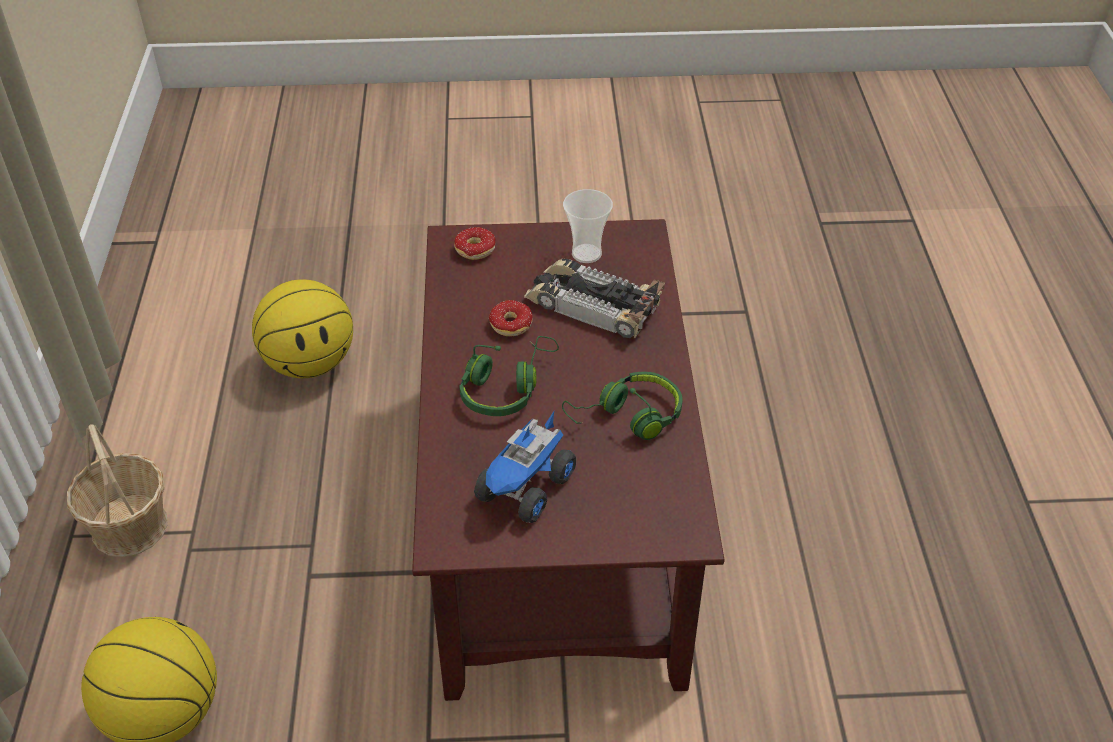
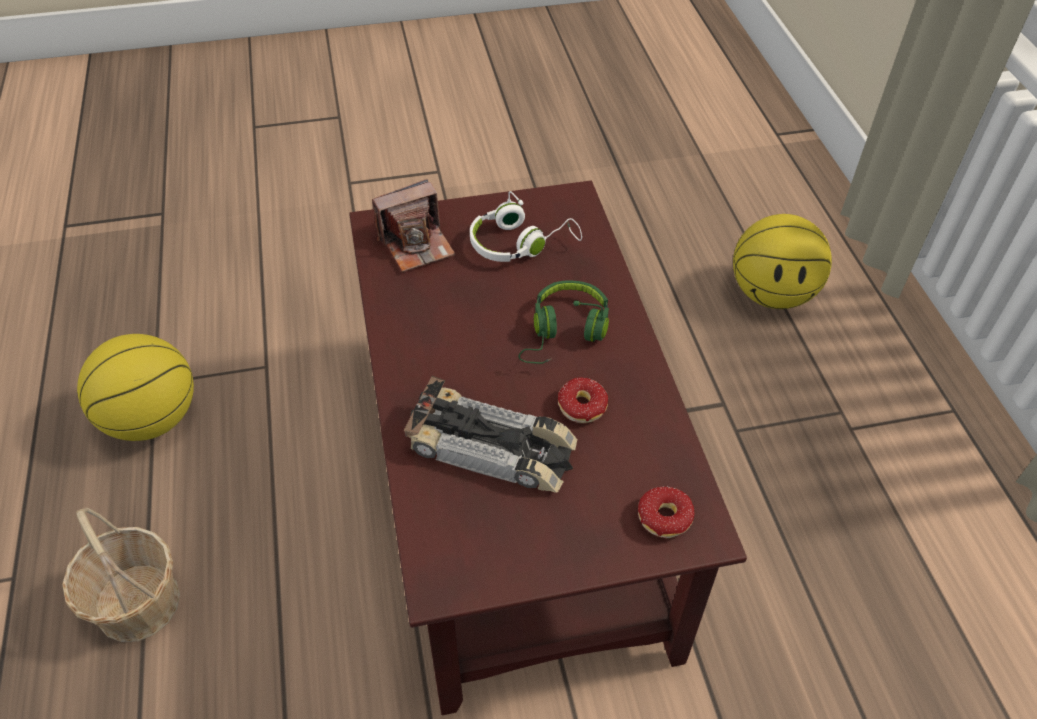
camera: 170 degrees right, 5 degrees up
basket [67,424,168,557] -> basket moved to [62,507,180,642]
basketball [252,279,353,378] -> basketball moved to [77,334,194,441]
toy truck [474,411,576,523] -> white headphones [470,191,582,262]
green headphones [562,372,683,440] -> none
cup [563,189,613,263] -> none
none -> camera [372,179,455,272]

